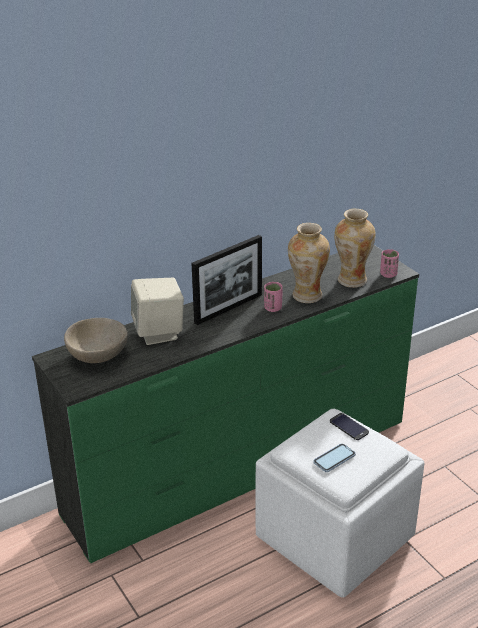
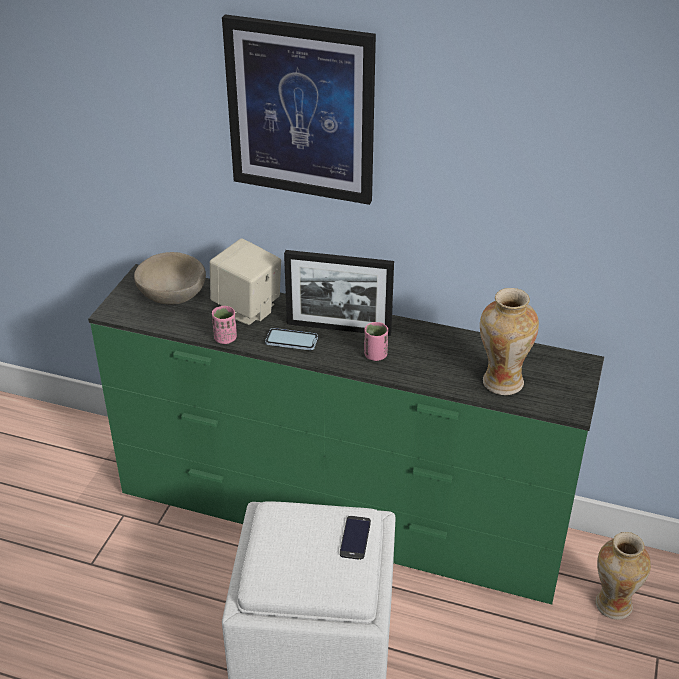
camera: 50 degrees right, 5 degrees up
vase [288,223,330,303] -> vase moved to [595,532,651,620]
phone [313,444,356,472] -> phone moved to [265,328,318,350]
pink cup [380,249,399,278] -> pink cup moved to [212,306,237,344]
none -> picture [222,14,376,205]

